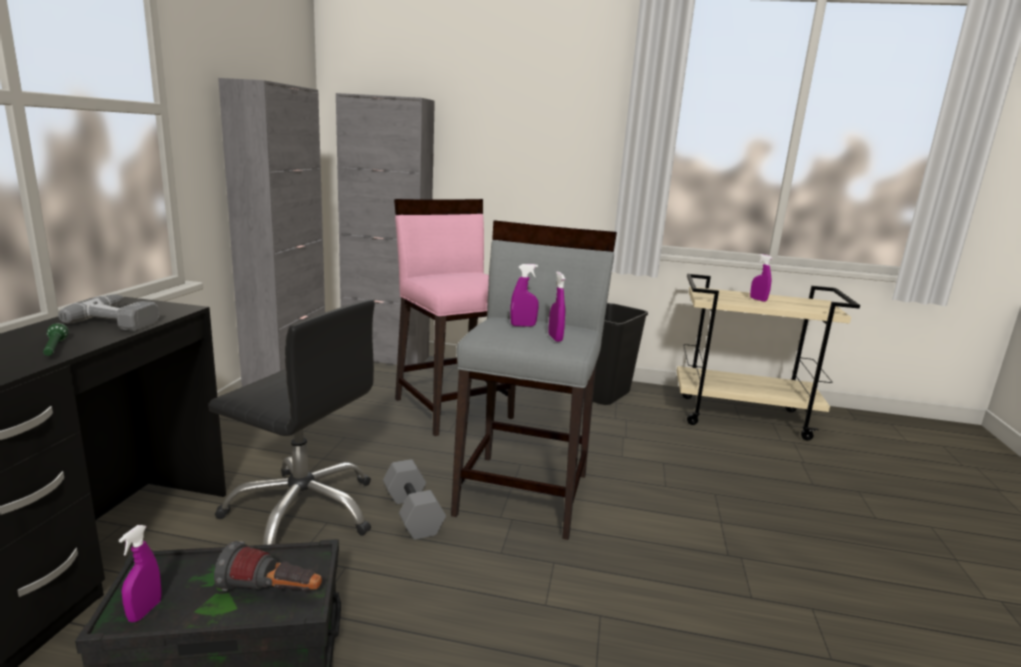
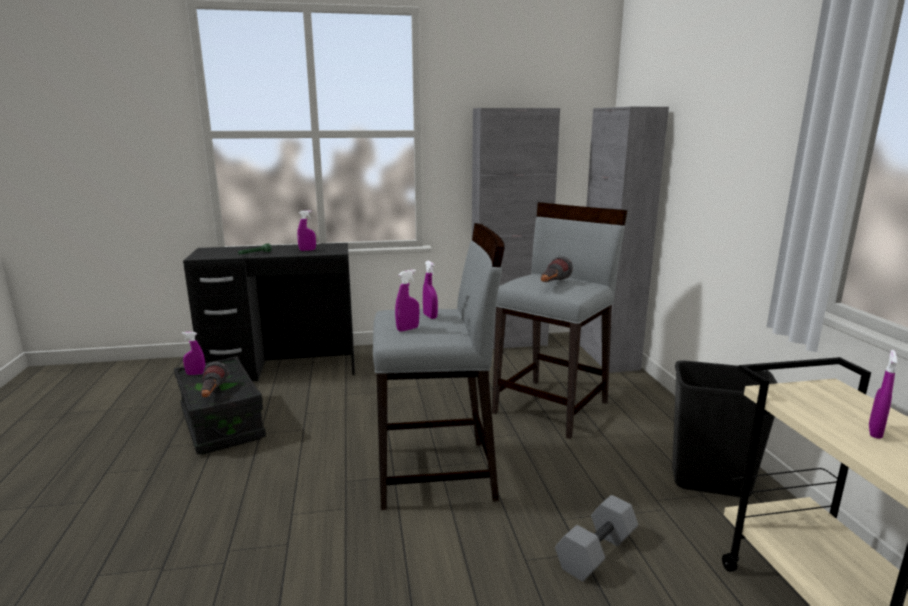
camera: 70 degrees right, 0 degrees up
power drill [58,294,159,331] -> purple spray bottle [297,210,316,251]
black office chair [208,299,375,545] -> none
grey dumbbell [383,459,446,540] -> grey dumbbell moved to [555,495,638,581]
pink stool [394,199,516,436] -> grey stool [492,202,627,439]
none -> flashlight [541,256,573,282]

